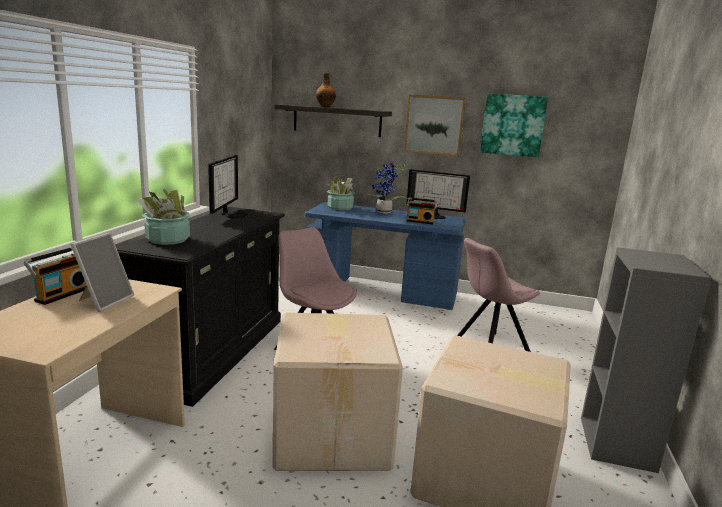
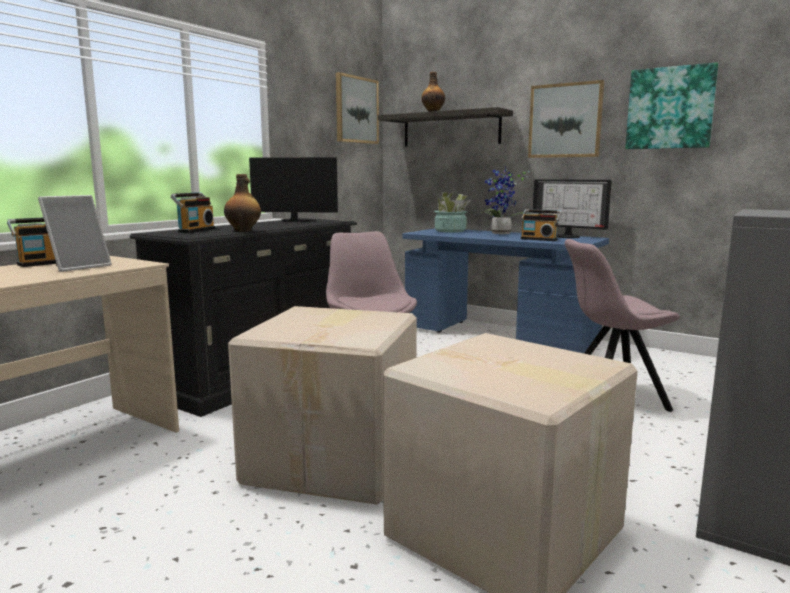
camera: 20 degrees right, 5 degrees down
potted plant [136,188,192,245] -> radio [170,192,215,233]
monitor [208,155,248,218] -> monitor turned 105 degrees counterclockwise [249,157,338,222]
none -> bottle [224,174,261,232]
none -> picture [336,72,379,144]

